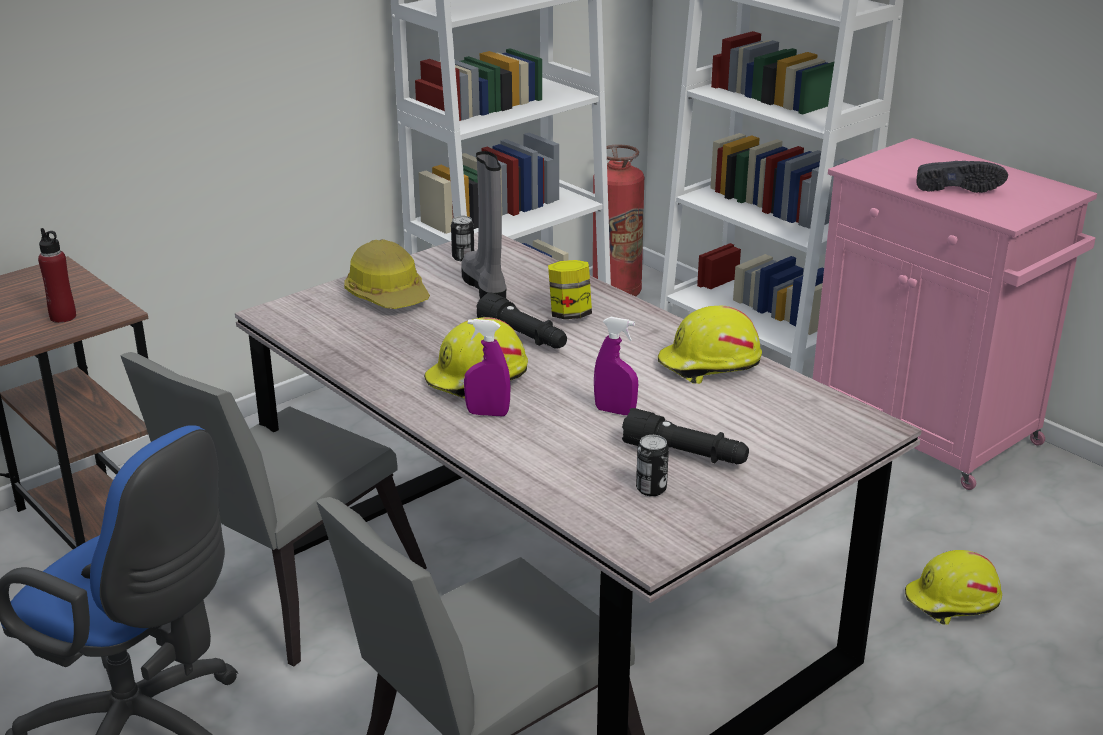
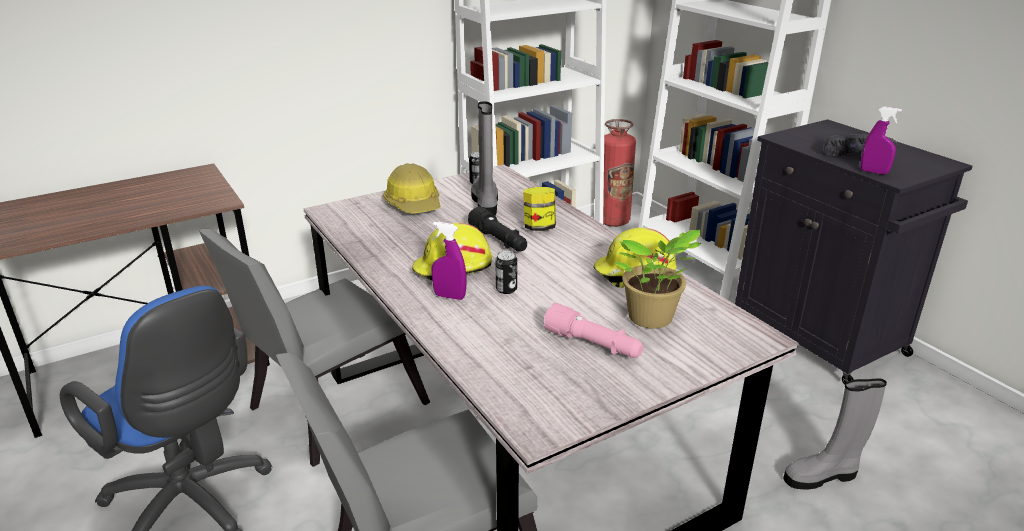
camera: 10 degrees right, 0 degrees up
red bottle [38,228,76,323] -> none
purple spray bottle [594,317,638,415] -> purple spray bottle moved to [861,106,902,174]
black flashlight [622,408,749,464] -> pink flashlight [544,303,644,358]
can [636,435,669,496] -> can moved to [495,251,517,294]
pink cabinet [813,138,1097,490] -> black cabinet [735,119,973,384]
yellow hard hat [905,550,1002,625] -> grey boot [783,378,887,490]
none -> potted plant [615,229,701,329]

